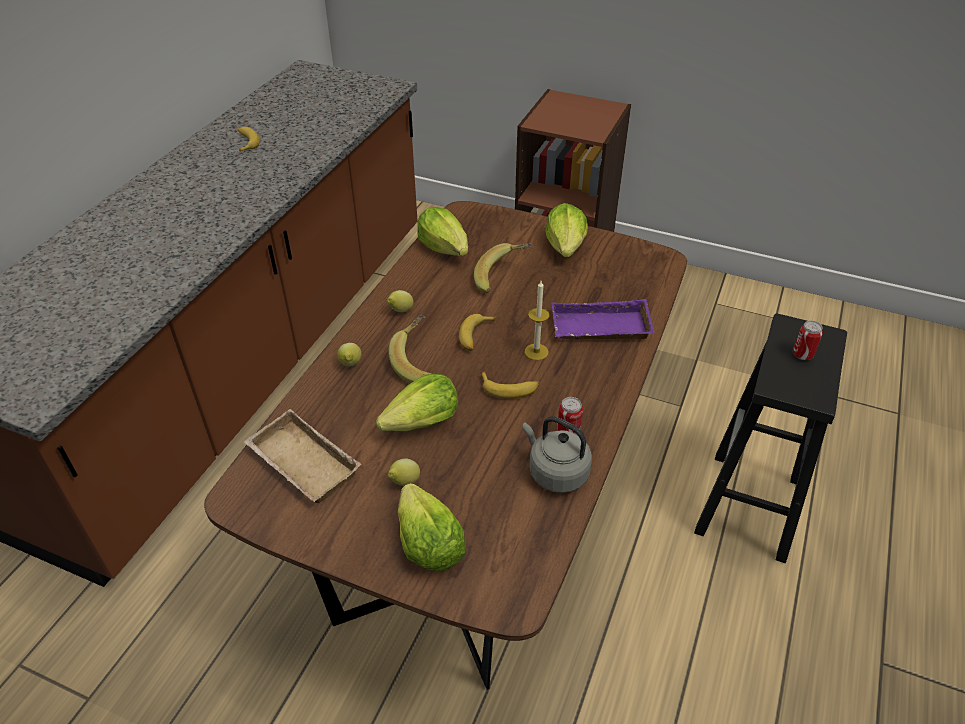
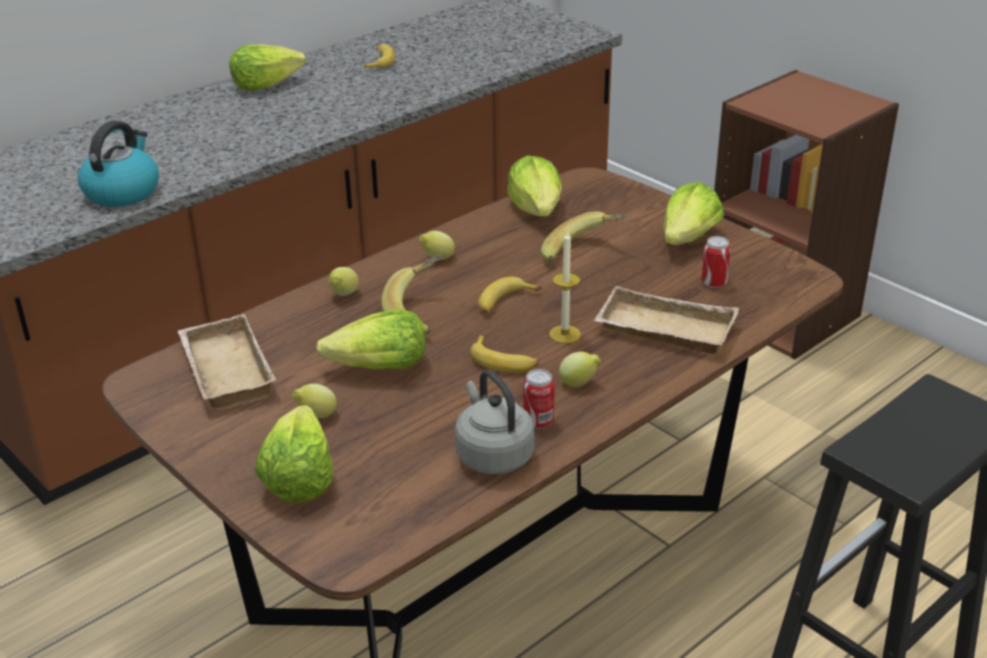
camera: 25 degrees right, 10 degrees down
purple tray [551,299,655,340] -> beige tray [594,286,739,354]
can [793,320,823,360] -> can moved to [701,236,731,288]
none -> kettle [78,121,159,207]
none -> lettuce [229,44,306,91]
none -> lemon [559,352,601,387]

